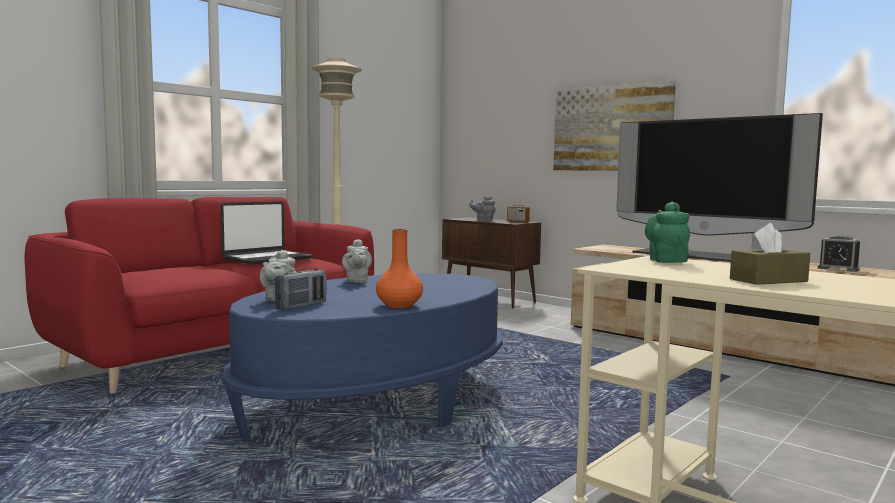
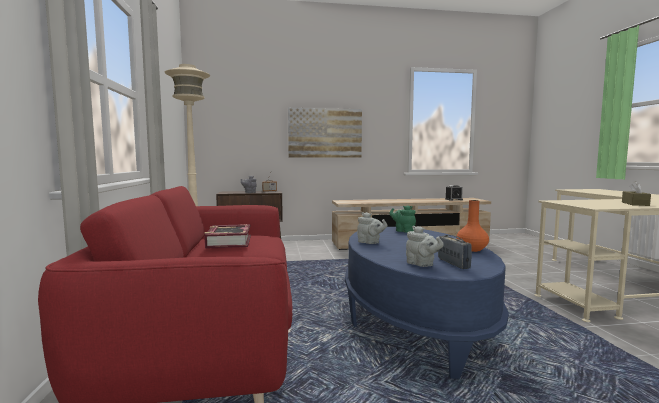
camera: 50 degrees left, 0 degrees up
laptop [220,201,313,264] -> book [204,224,251,249]
television [616,113,823,262] -> none
green teapot [645,202,690,263] -> green teapot moved to [389,205,416,233]

